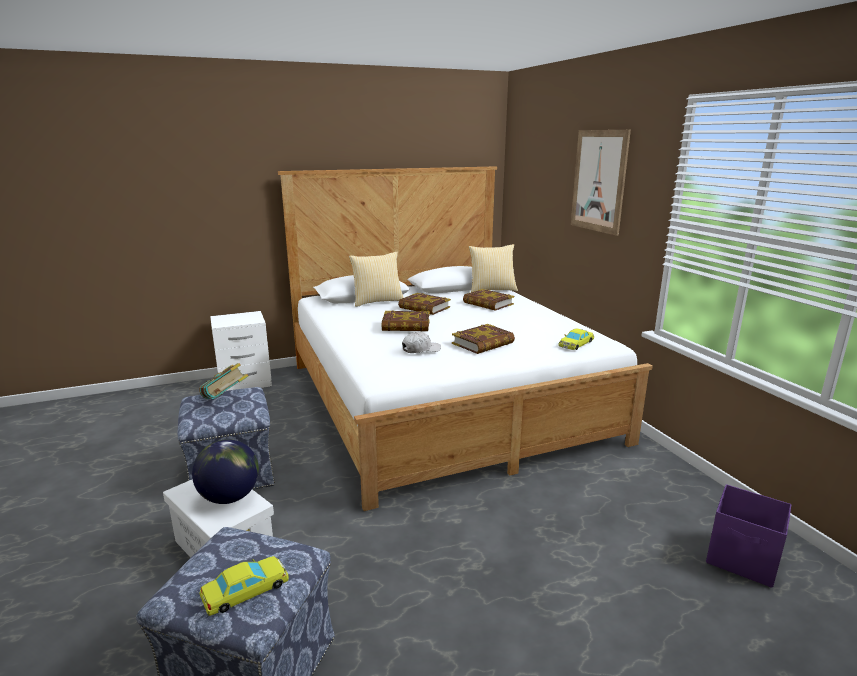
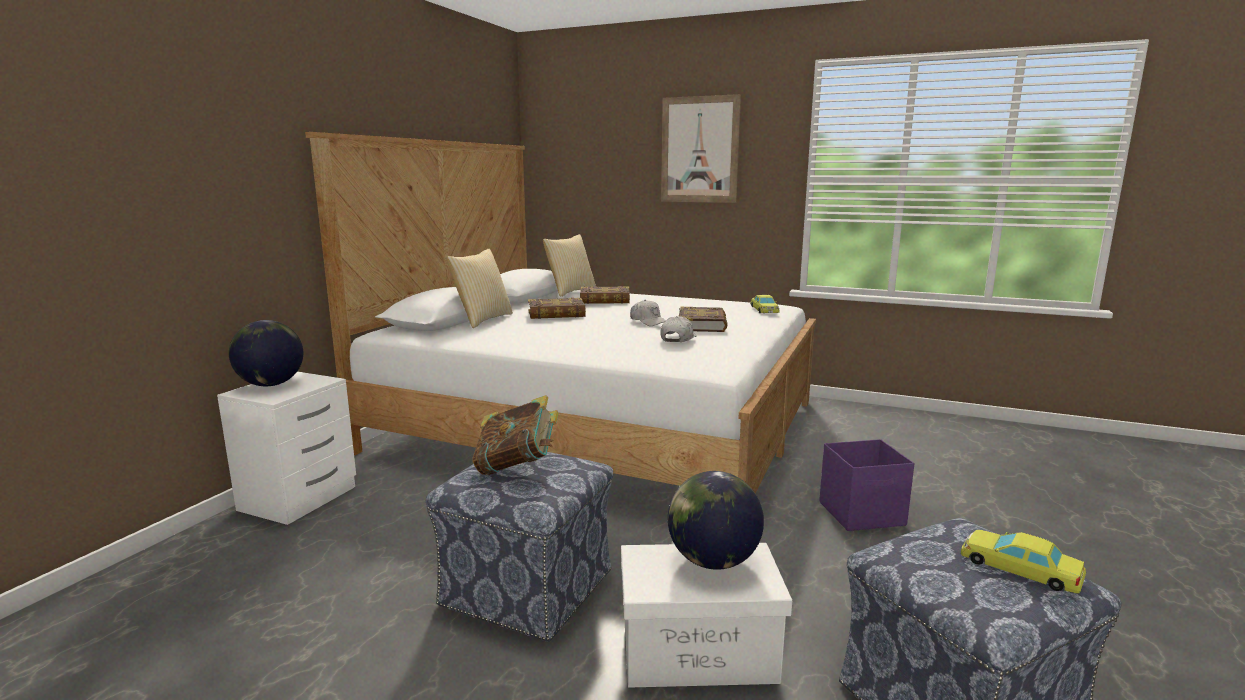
camera: 45 degrees left, 5 degrees down
yellow toy car [199,556,289,616] -> yellow toy car turned 60 degrees counterclockwise [961,530,1086,594]
book [382,310,430,331] -> none
purple storage box [706,484,792,588] -> purple storage box moved to [819,439,914,531]
none -> globe [229,320,303,386]
none -> white cap [630,300,666,326]

